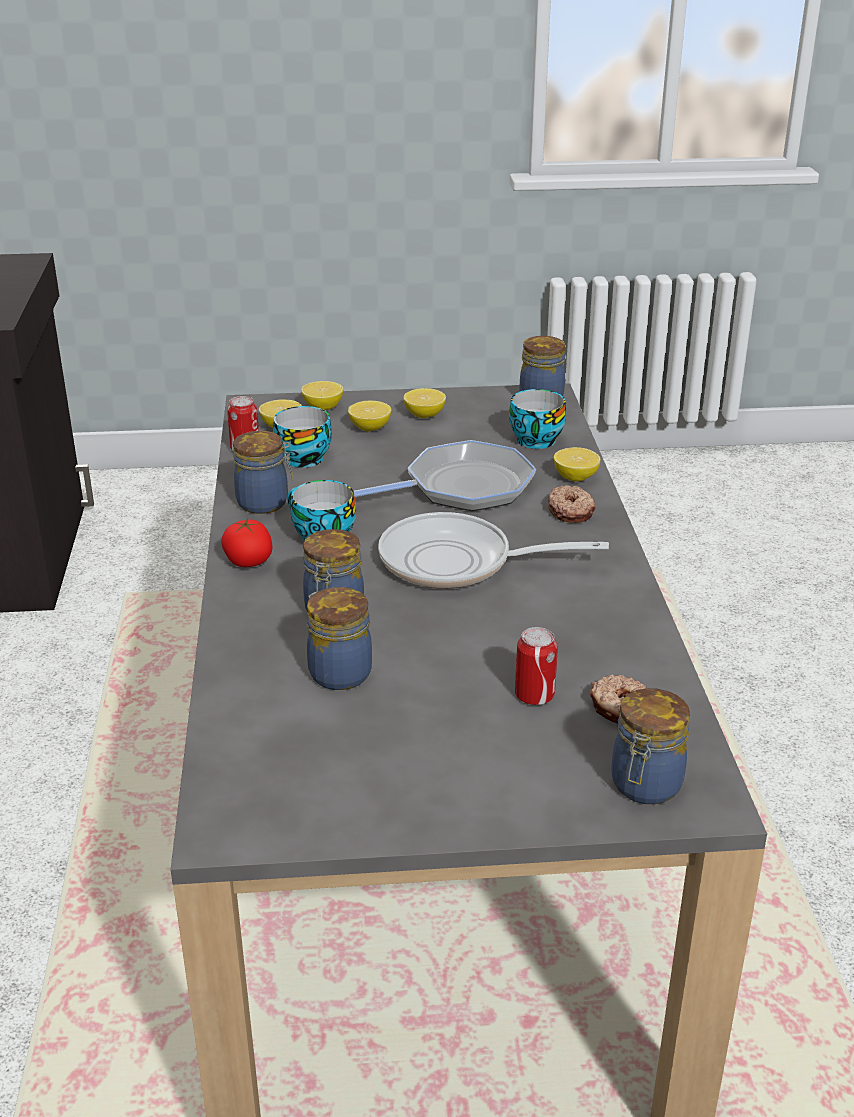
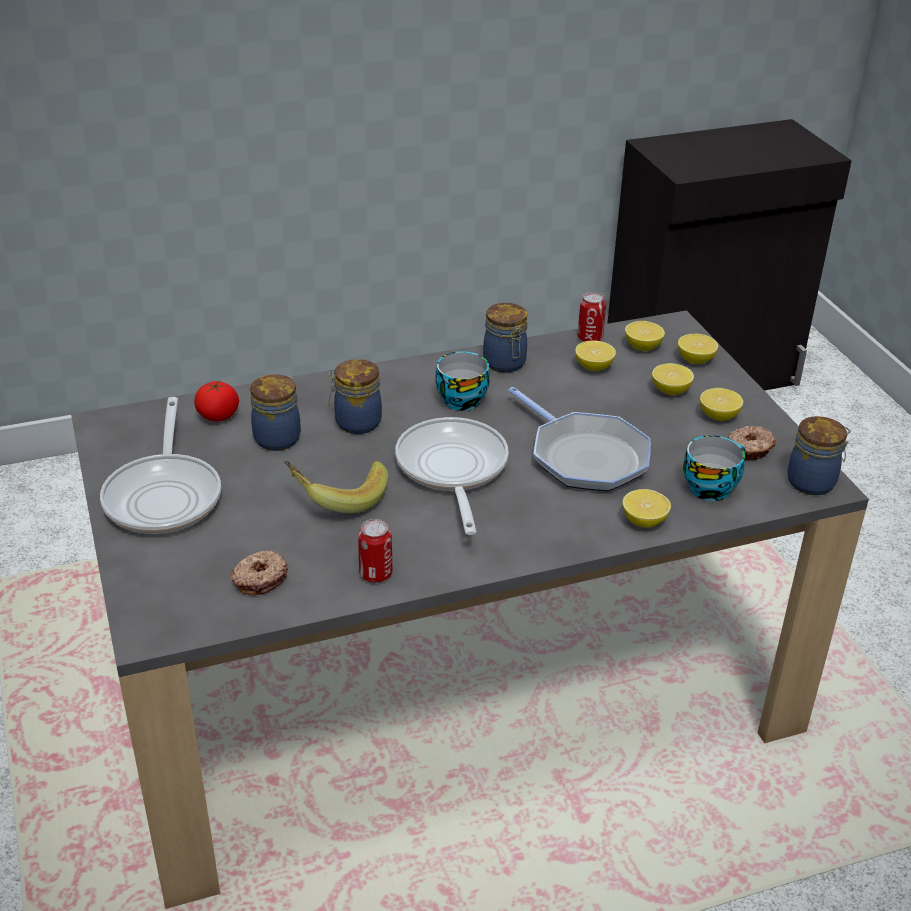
camera: 75 degrees right, 5 degrees up
tomato [221,519,273,567] -> tomato moved to [194,381,239,422]
cup [273,406,332,468] -> lemon [575,340,616,371]
can [515,627,558,705] -> can moved to [358,519,392,582]
donut [548,485,596,523] -> donut moved to [728,426,776,460]
jar [611,688,690,804] -> none
none -> frying pan [100,397,221,534]
none -> banana [284,461,388,513]

